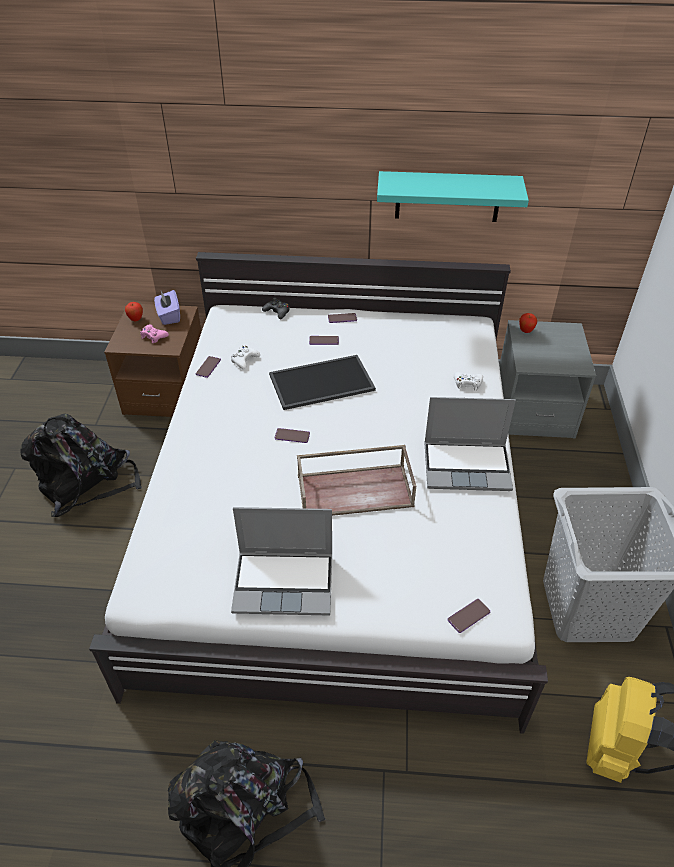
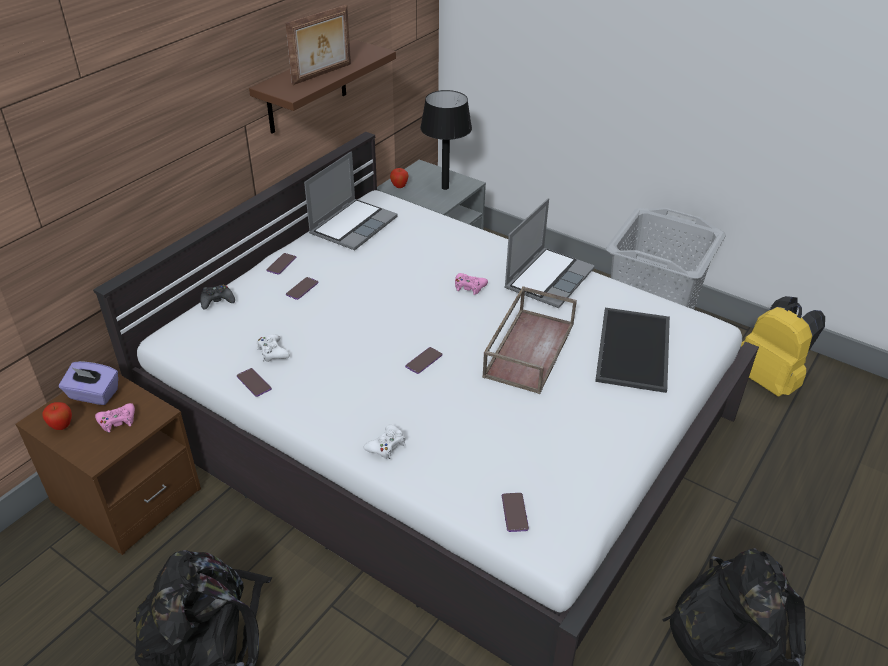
camera: 60 degrees left, 5 degrees down
laptop [231,507,332,616] -> laptop moved to [304,151,398,250]
tray [269,355,376,410] -> tray moved to [595,308,670,393]
turquoise shelf [377,171,529,222] -> brown shelf [249,40,396,134]
phone [447,599,490,633] -> phone moved to [502,493,529,532]
white game controller [454,372,483,391] -> white game controller moved to [364,425,406,459]
none -> picture frame [285,4,351,85]
none -> black table lamp [420,90,472,190]
none -> pink game controller [455,273,488,295]

